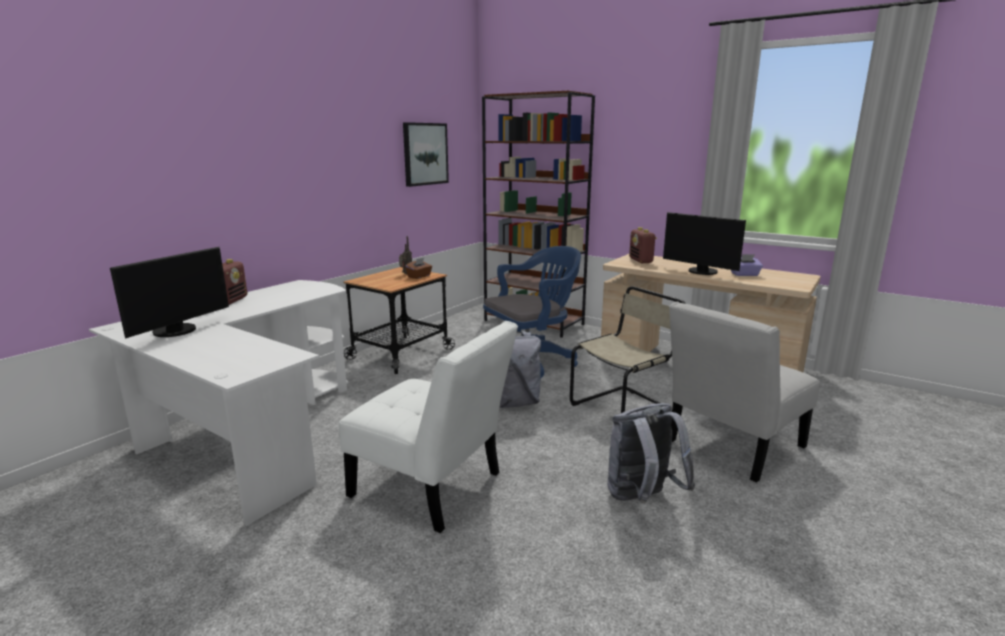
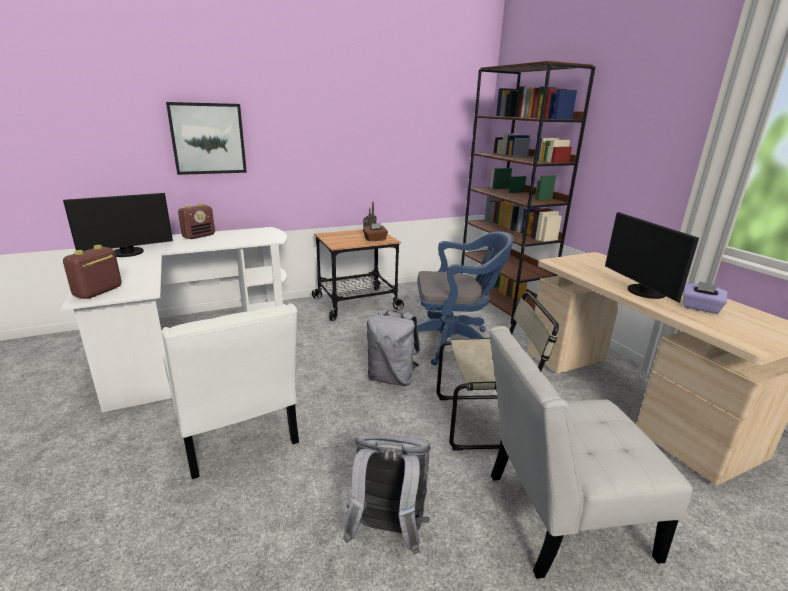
camera: 30 degrees right, 5 degrees up
picture [403,122,449,187] -> picture moved to [166,102,247,175]
radio [629,227,657,263] -> radio moved to [63,245,122,299]

